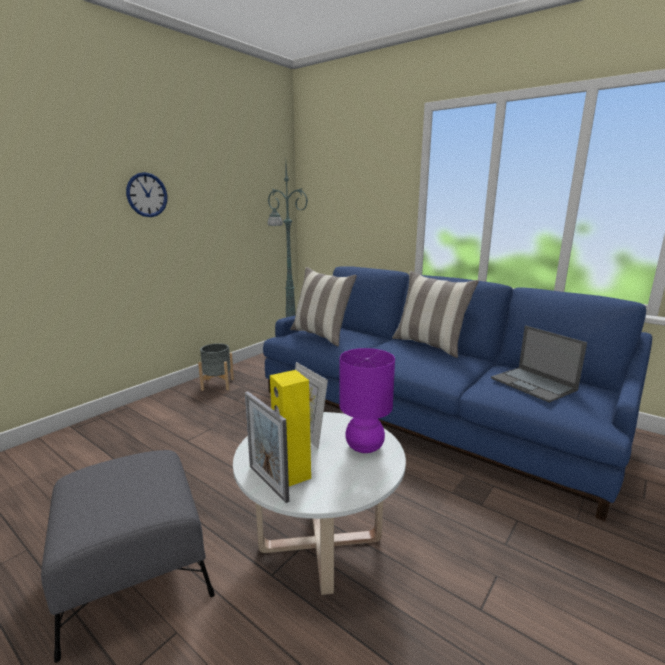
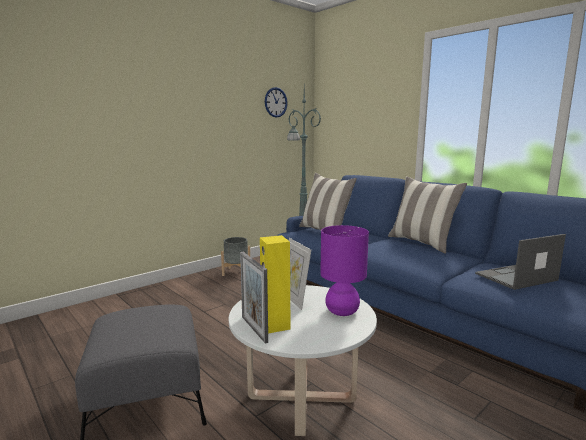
camera: 10 degrees right, 5 degrees down
wall clock [126,172,167,217] -> wall clock moved to [265,87,288,118]
laptop [491,326,587,403] -> laptop turned 90 degrees clockwise [475,234,566,290]

